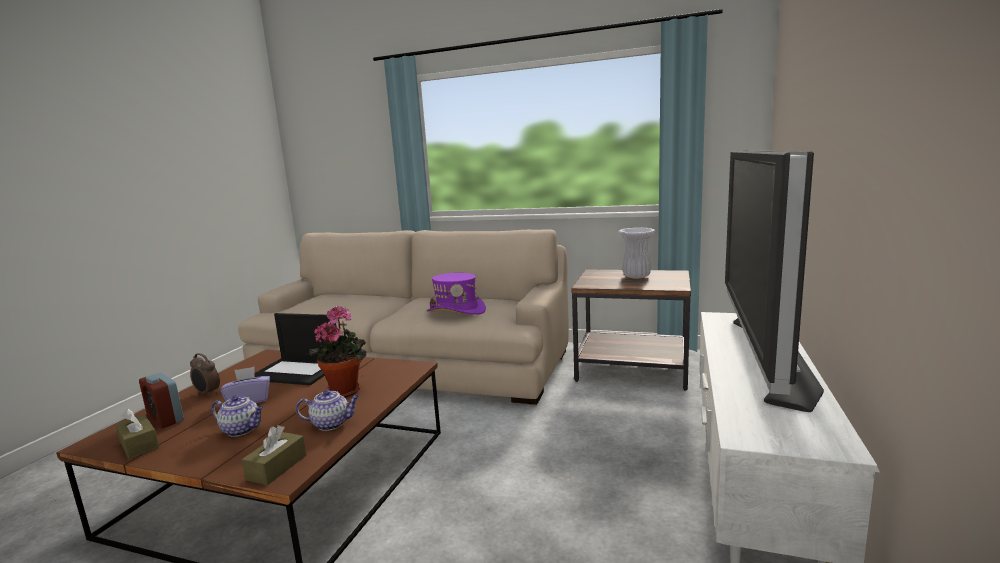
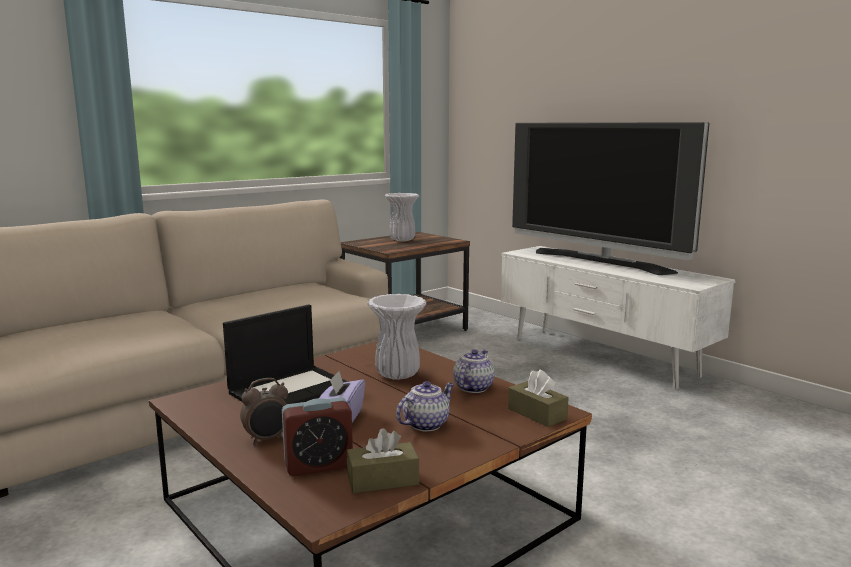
camera: 60 degrees left, 0 degrees up
potted plant [309,306,366,397] -> white vase [367,294,426,380]
purple hat [427,273,486,315] -> none

